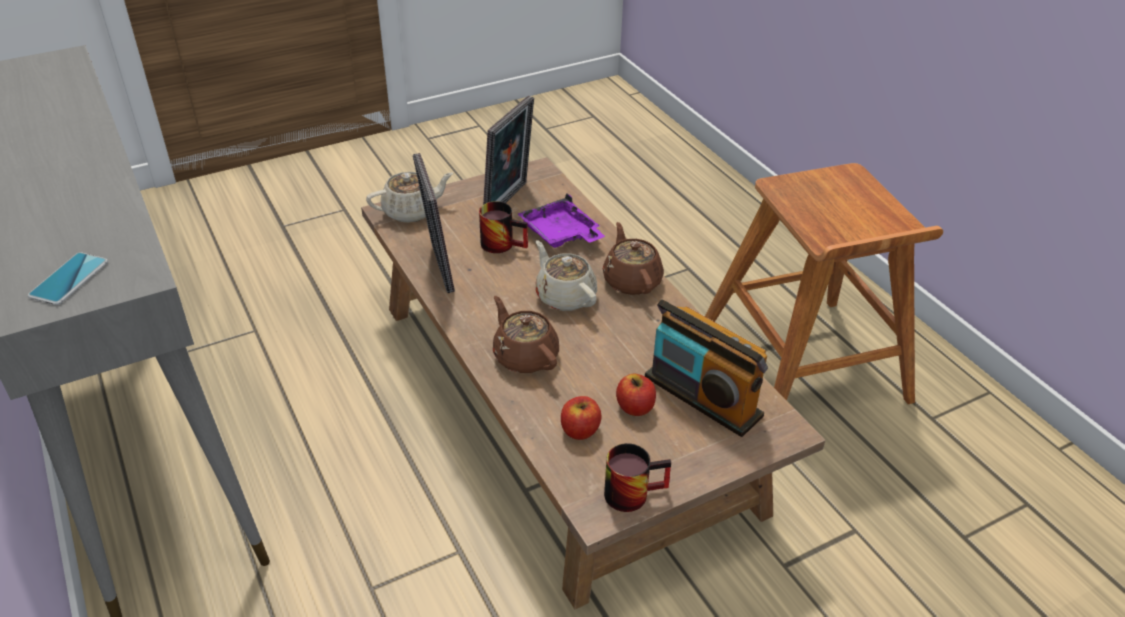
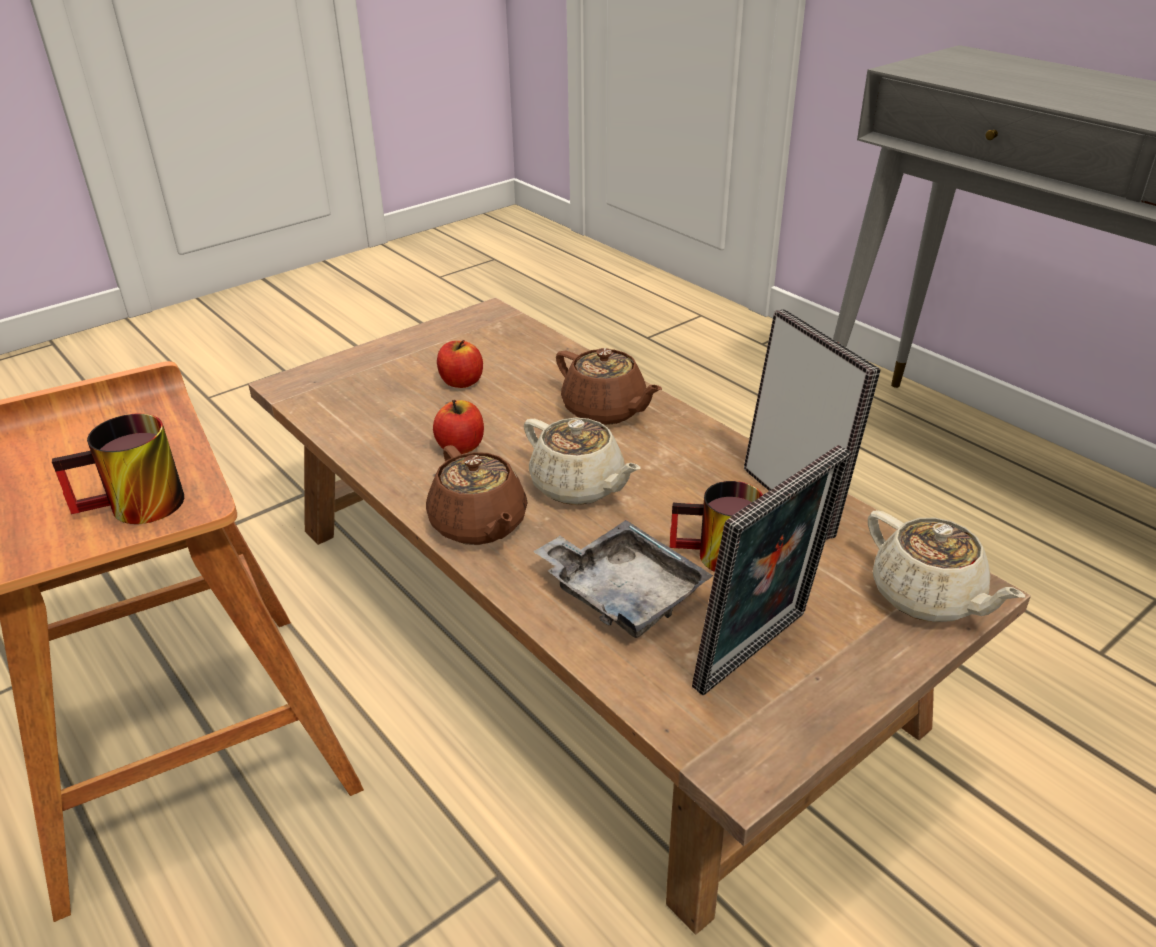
camera: 170 degrees right, 5 degrees down
phone [28,252,108,305] -> none
beige teapot [366,172,453,223] -> beige teapot turned 90 degrees counterclockwise [868,510,1026,622]
picture frame [483,96,534,205] -> picture frame turned 150 degrees counterclockwise [692,445,851,695]
purple tray [518,193,605,248] -> grey tray [533,520,714,638]
apple [561,396,602,440] -> apple moved to [433,400,484,454]
mug [604,443,671,512] -> mug moved to [52,413,184,524]
radio [645,300,768,437] -> none

